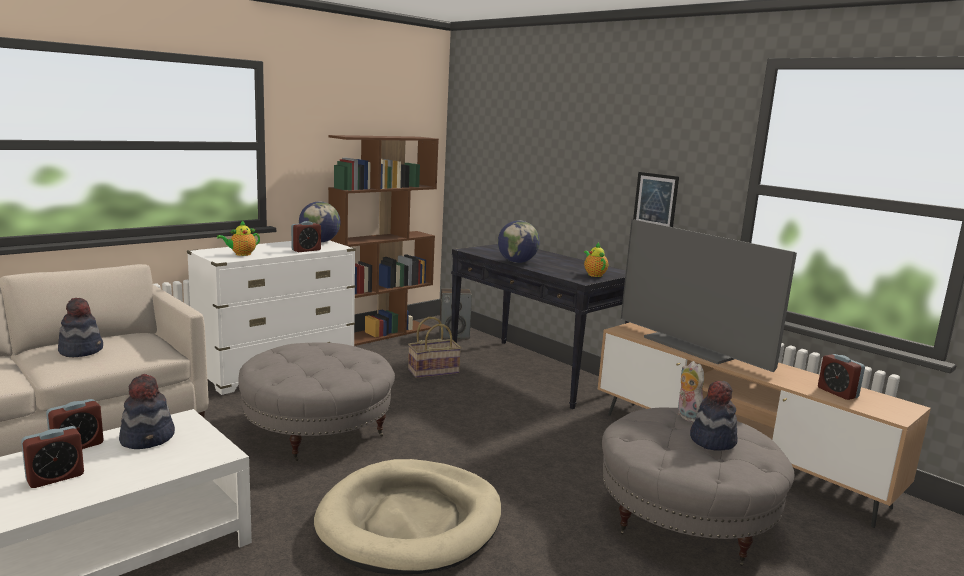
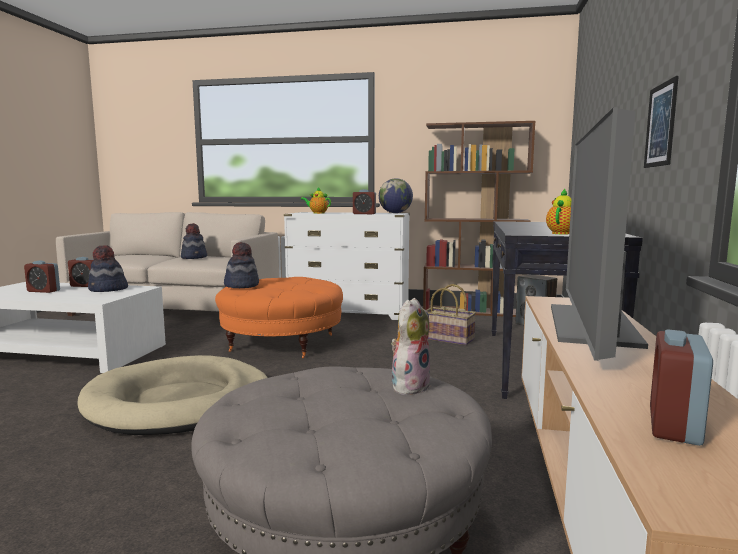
camera: 55 degrees right, 5 degrees down
grey ottoman [238,342,395,461] -> orange ottoman [215,277,343,358]
globe [498,220,540,263] -> none
hat [690,381,738,451] -> hat moved to [224,242,259,288]

